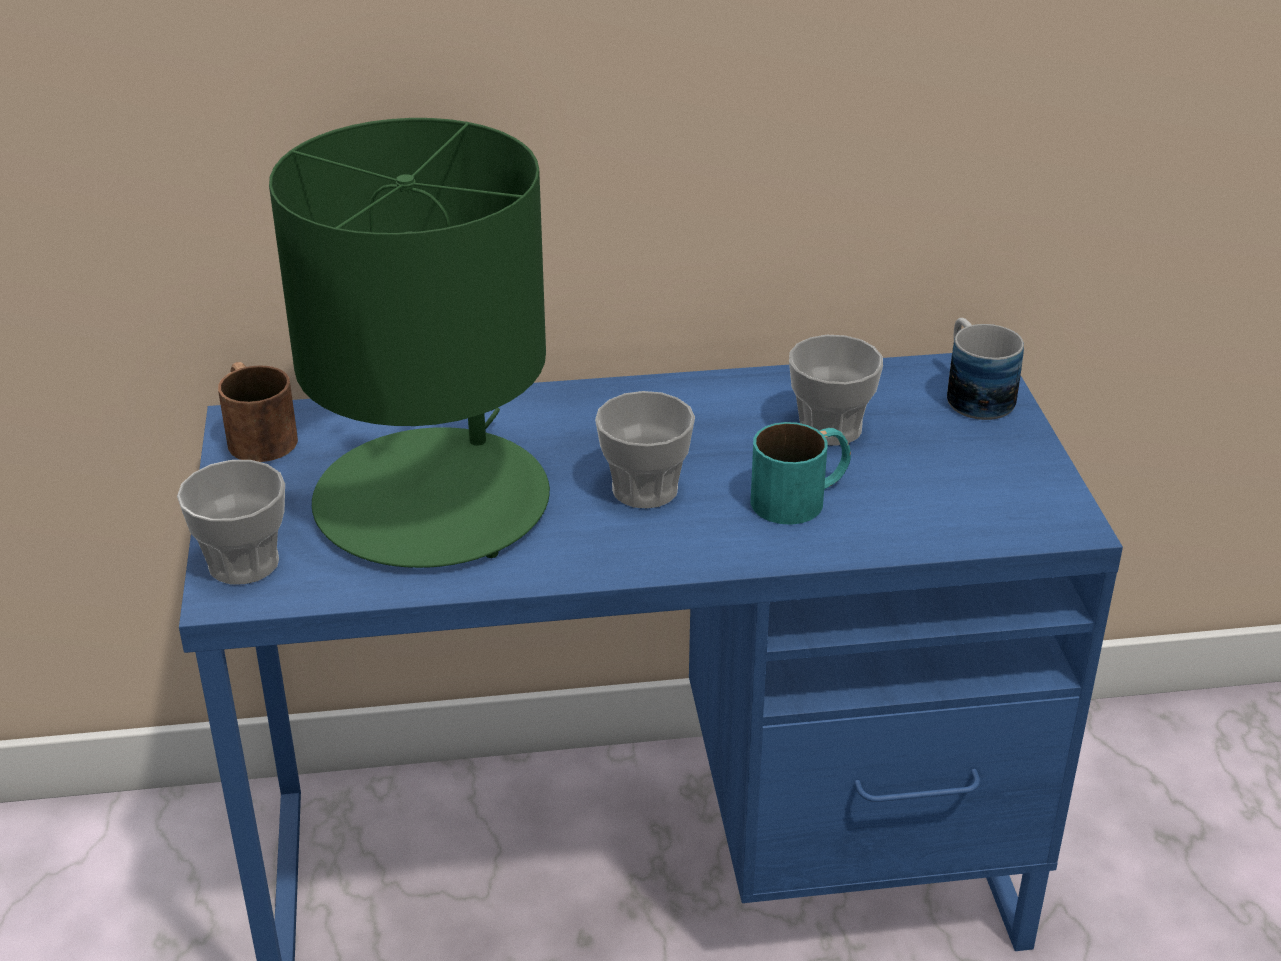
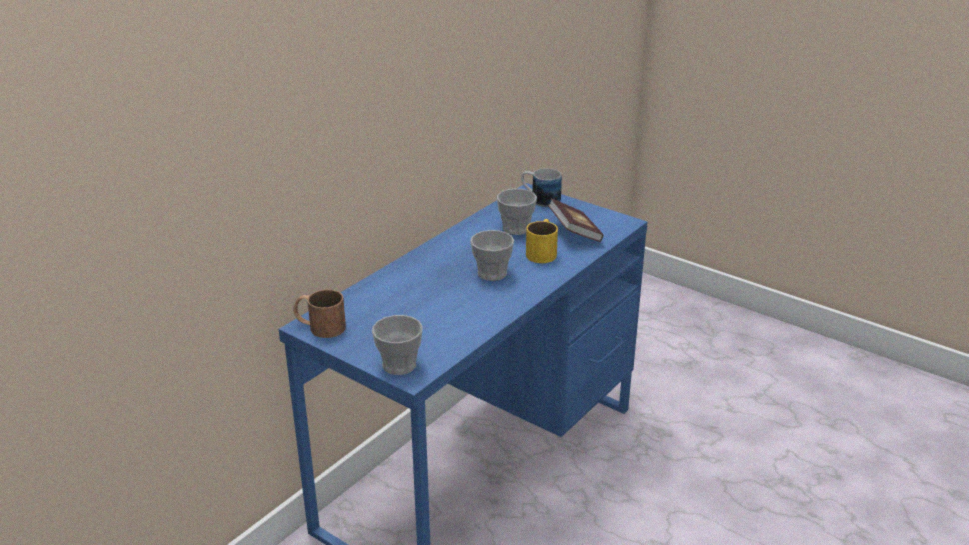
camera: 45 degrees left, 5 degrees down
green table lamp [269,118,550,568] -> none
turquoise mug [750,422,851,525] -> yellow mug [526,219,558,263]
none -> book [548,199,603,242]

